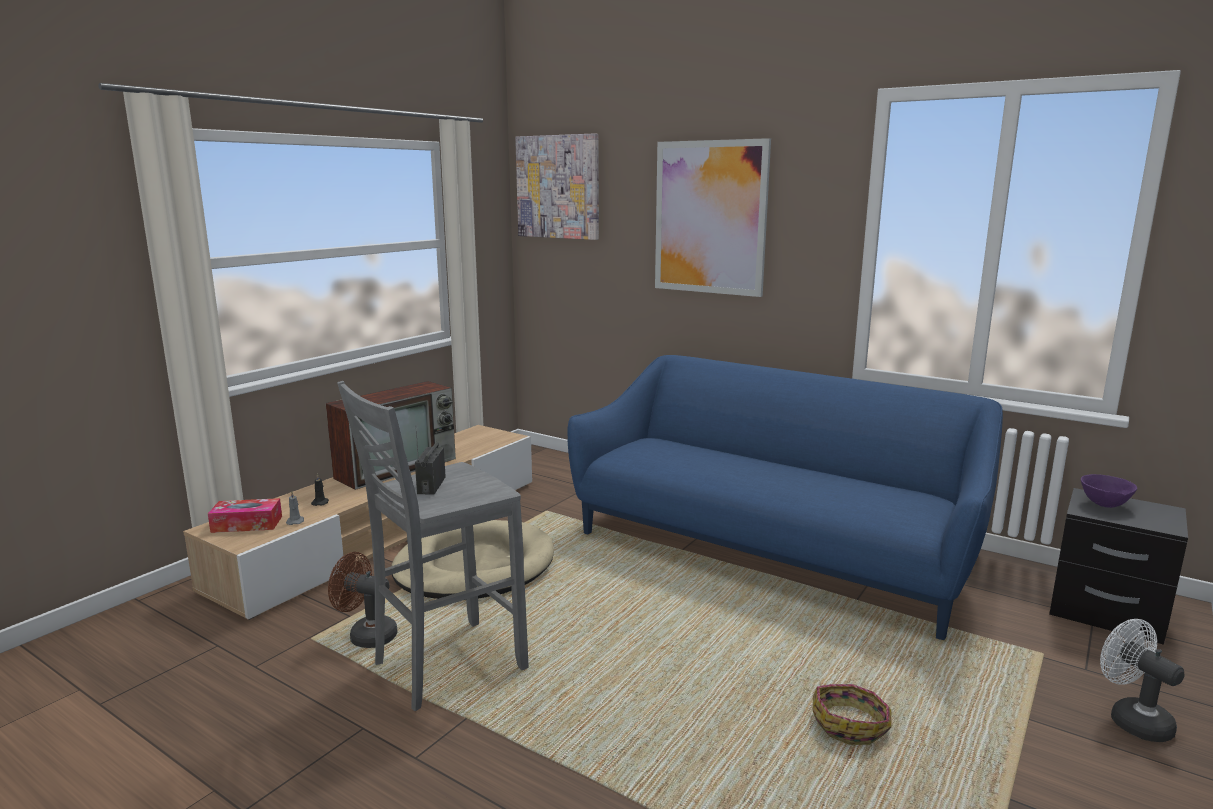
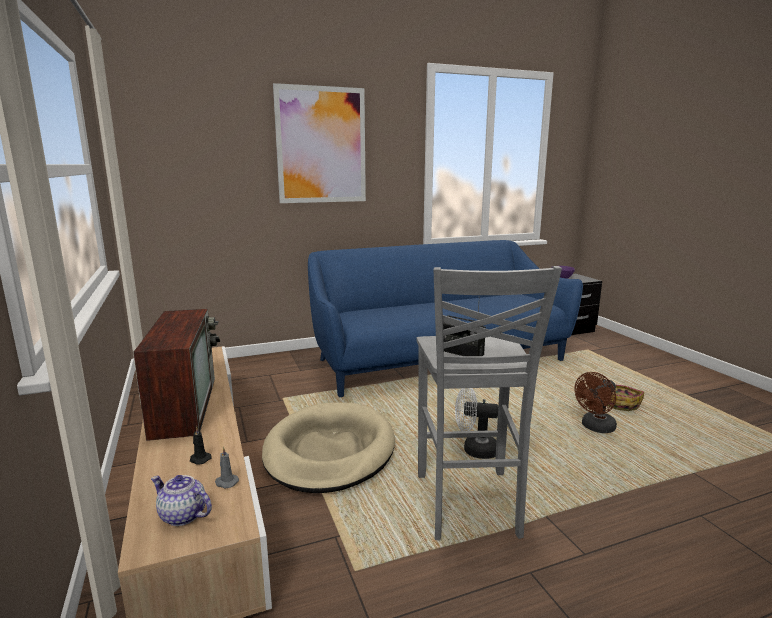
camera: 55 degrees left, 0 degrees up
tissue box [208,498,282,533] -> teapot [151,475,212,526]
brown fan [328,552,398,648] -> brown fan moved to [575,372,617,433]
picture [515,133,599,240] -> none
white fan [1100,619,1185,742] -> white fan moved to [455,388,498,459]

